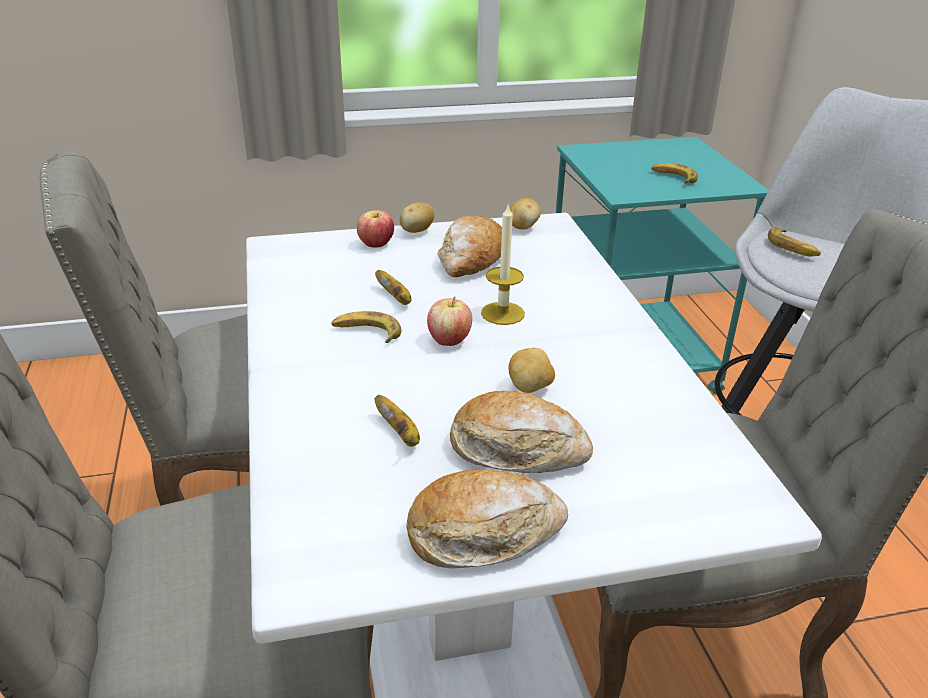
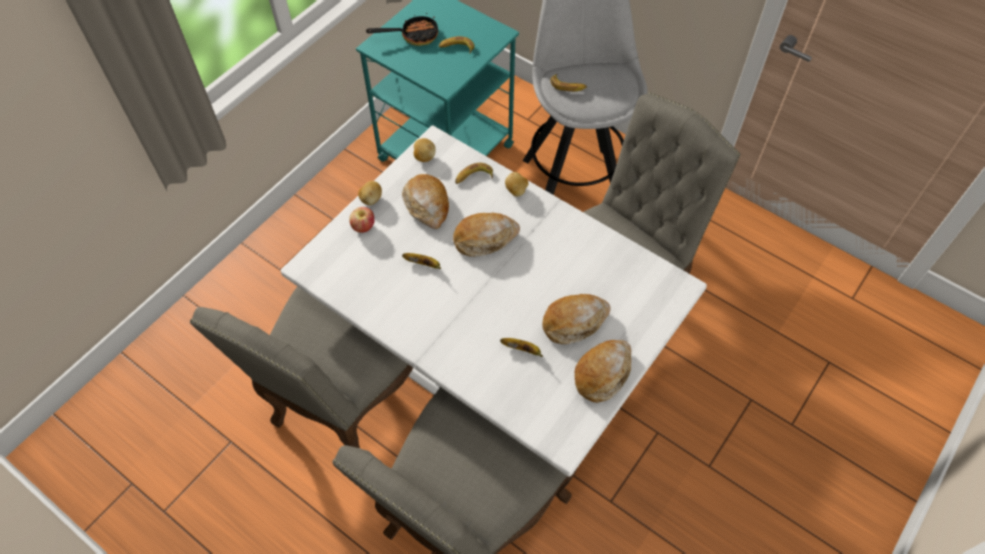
camera: 40 degrees left, 25 degrees up
banana [331,311,401,343] -> banana moved to [455,163,493,184]
apple [427,296,472,346] -> none
candle [481,203,525,325] -> bread [453,212,520,257]
potato [508,348,555,393] -> potato moved to [505,172,528,196]
none -> frying pan [366,13,438,46]

